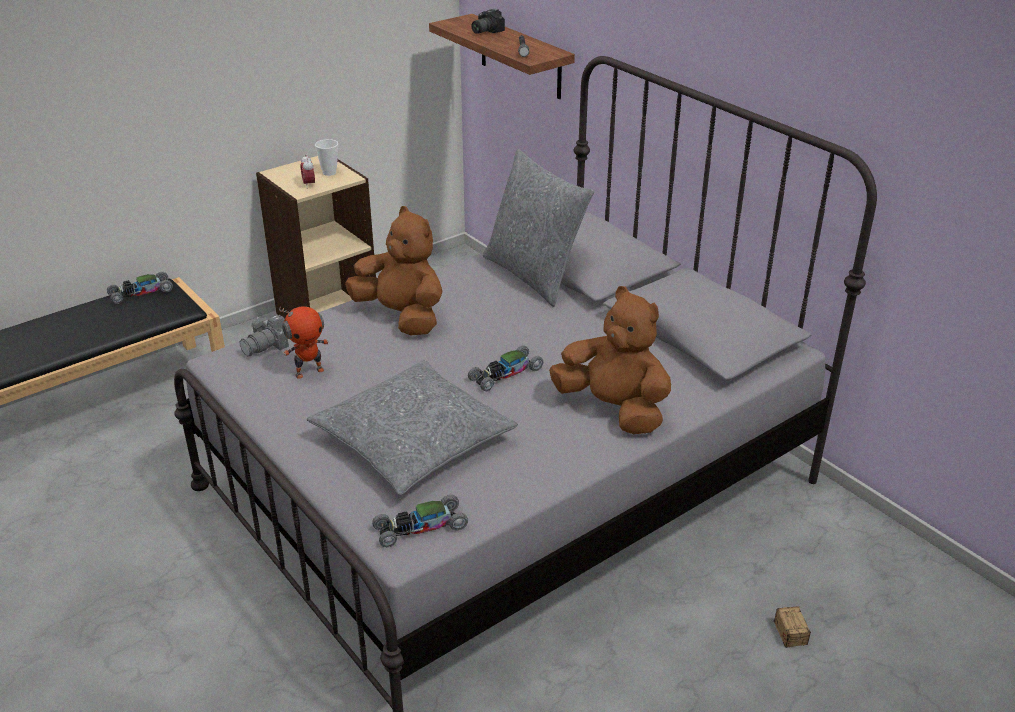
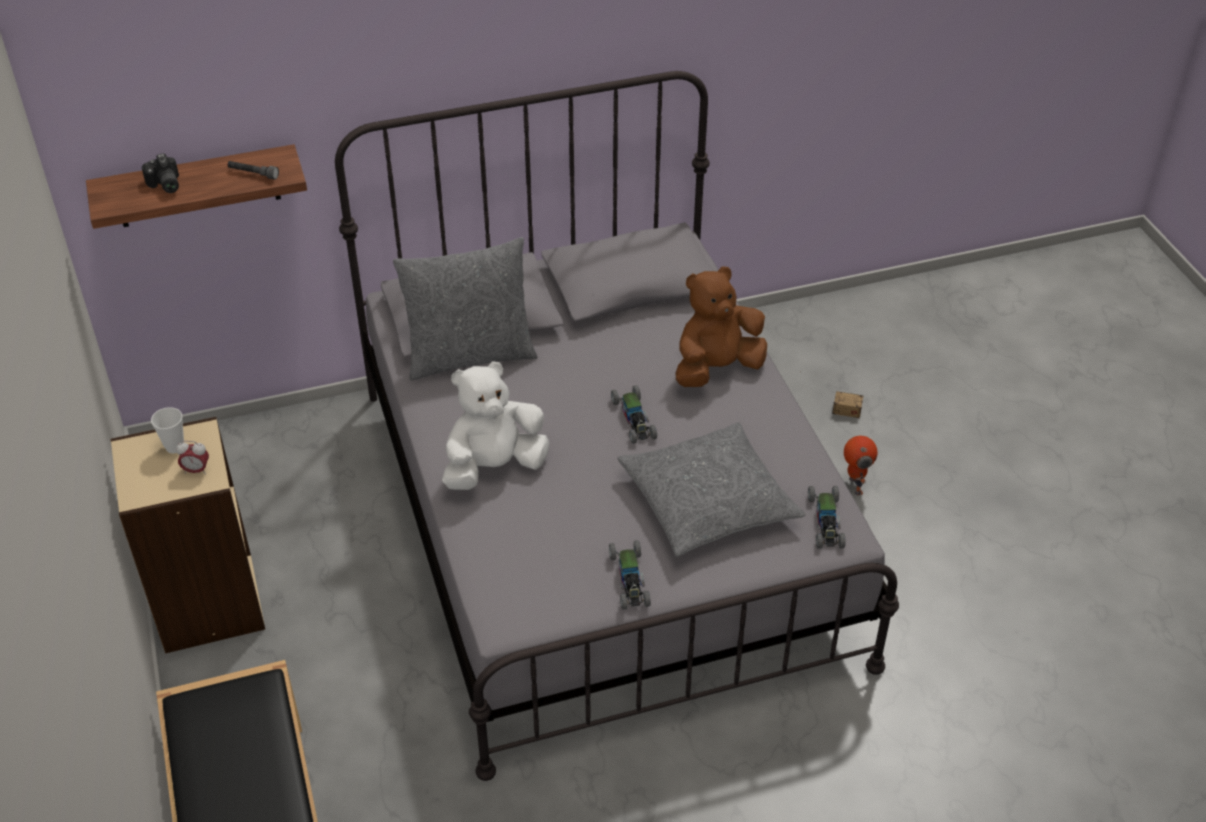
camera: 70 degrees left, 10 degrees up
toy car [107,272,173,304] -> toy car moved to [609,540,651,610]
camera [240,315,289,356] -> none
toy robot [279,306,329,379] -> toy robot moved to [844,436,877,495]
brown plush toy [345,206,442,335] -> white plush toy [442,361,549,490]

